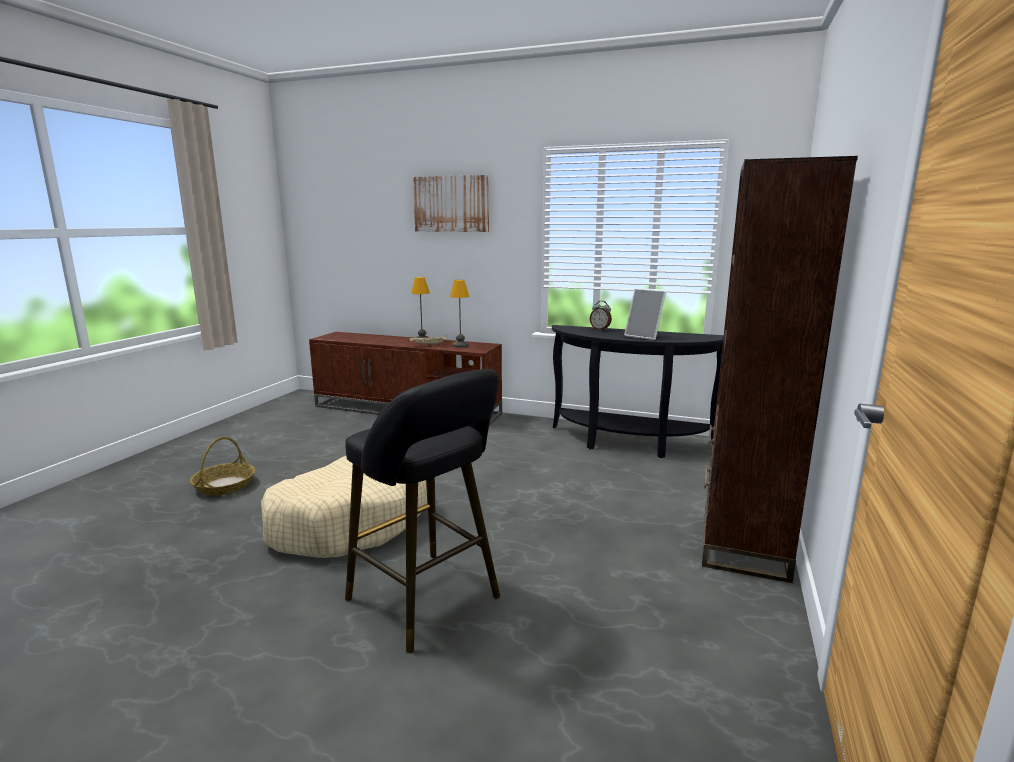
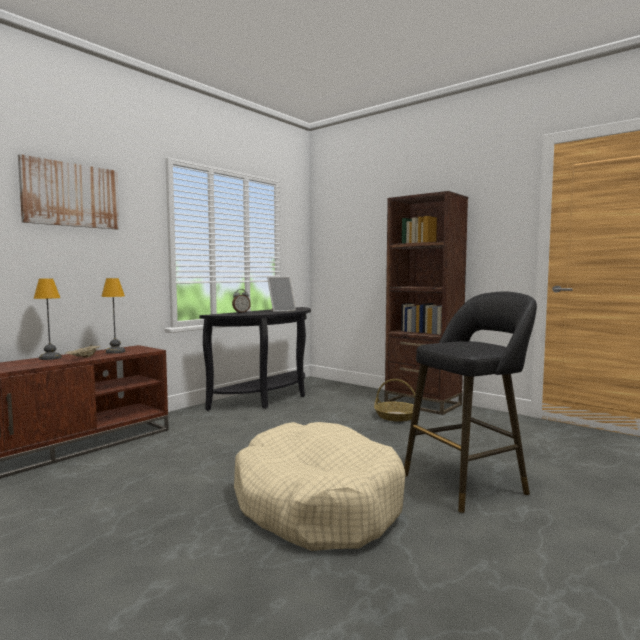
camera: 70 degrees left, 10 degrees down
basket [190,437,255,496] -> basket moved to [374,379,415,421]

